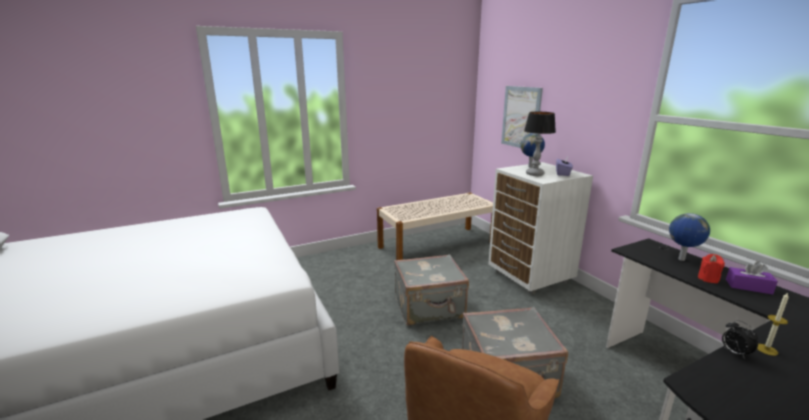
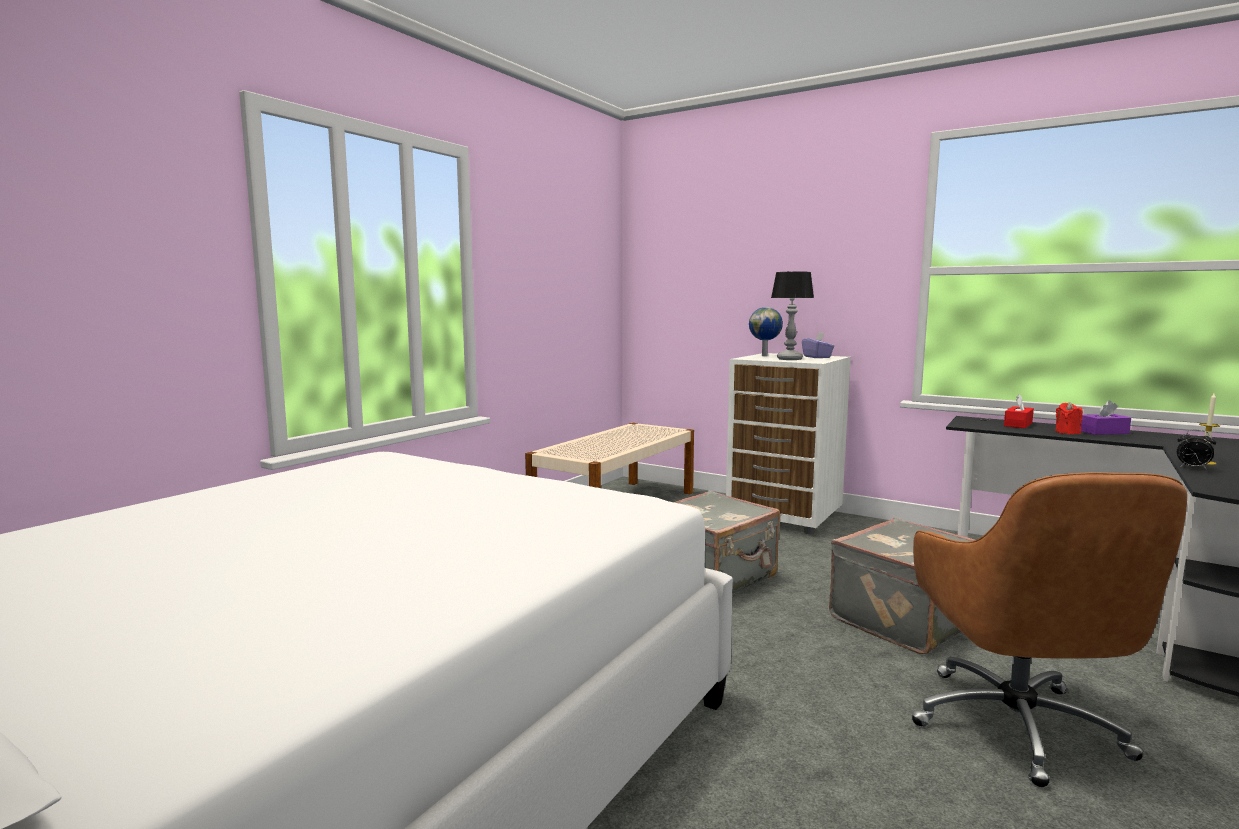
camera: 30 degrees left, 10 degrees down
picture [501,86,543,148] -> none
globe [669,213,710,261] -> red tissue box [1004,394,1034,428]

